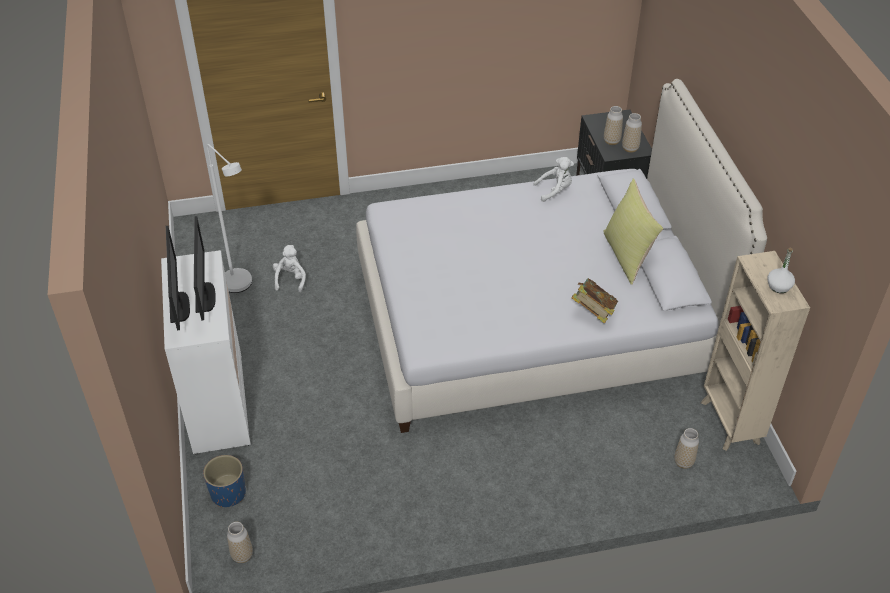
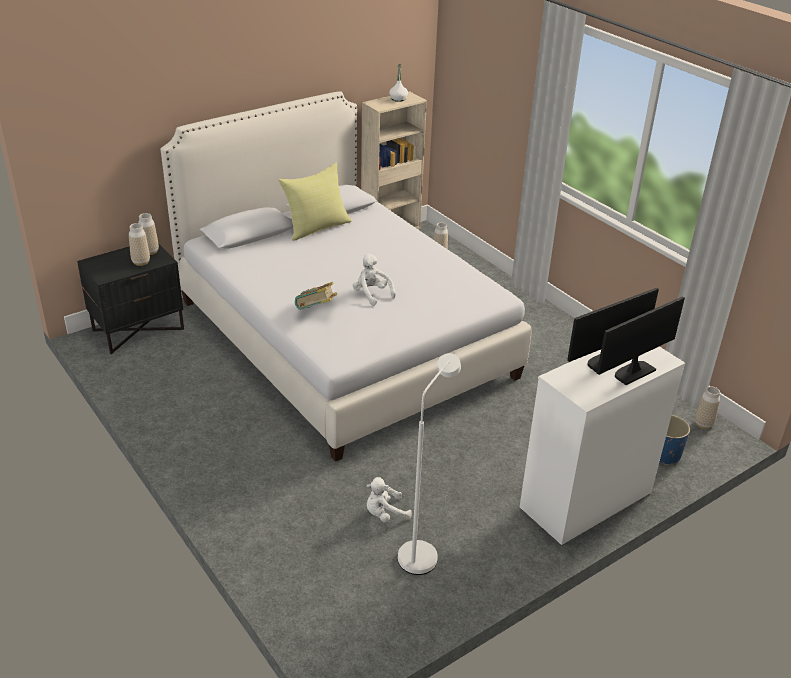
camera: 115 degrees left, 10 degrees down
white plush toy [533,157,574,202] -> white plush toy moved to [353,254,396,306]
book [571,278,618,324] -> book moved to [295,282,337,310]

